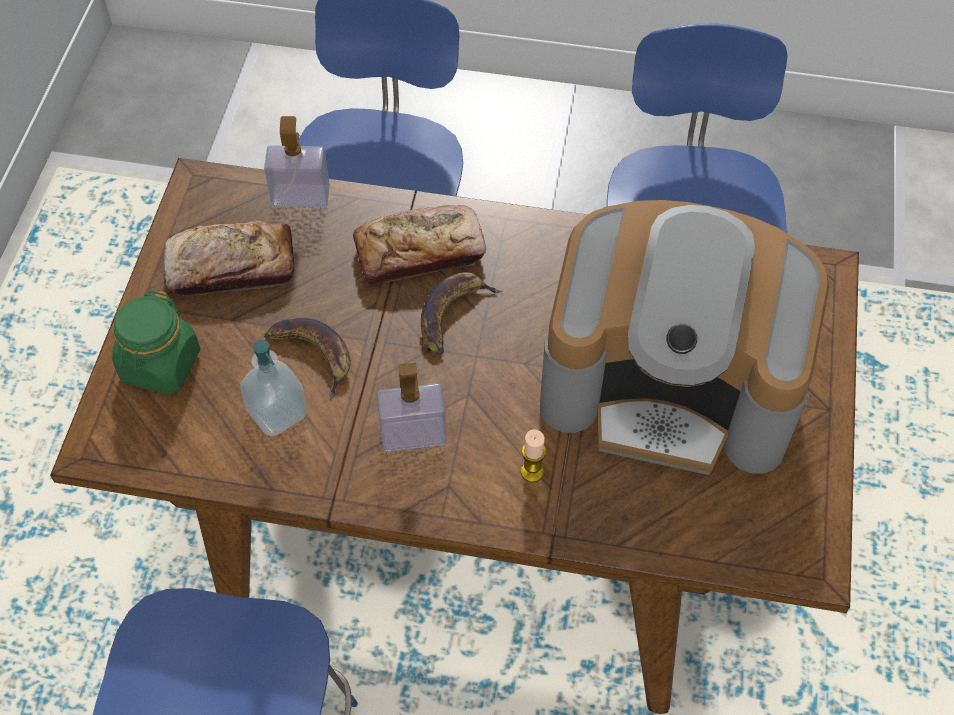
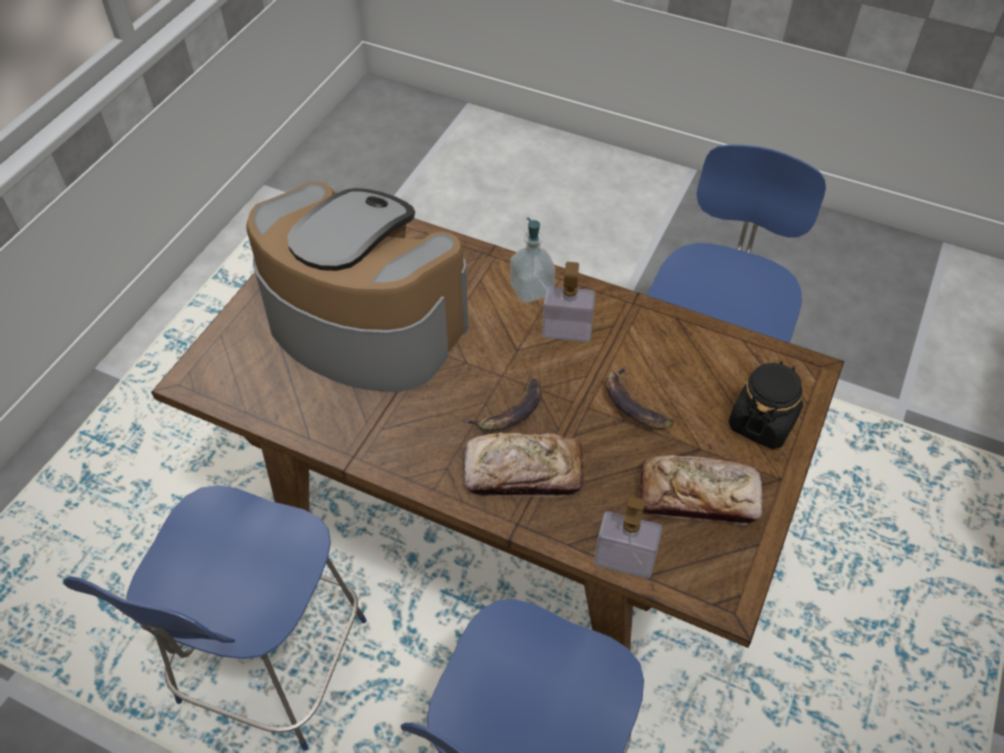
camera: 165 degrees left, 5 degrees down
green jar [112,290,200,395] -> black jar [729,361,803,449]
soap dispenser [240,340,308,436] -> soap dispenser moved to [510,218,555,303]
candle [521,429,546,482] -> none

